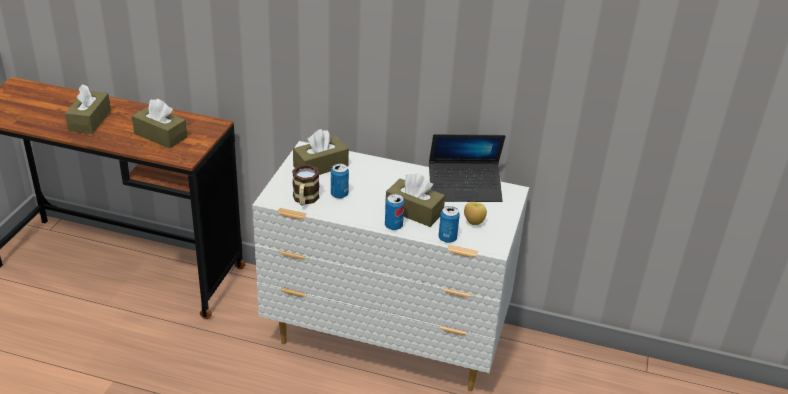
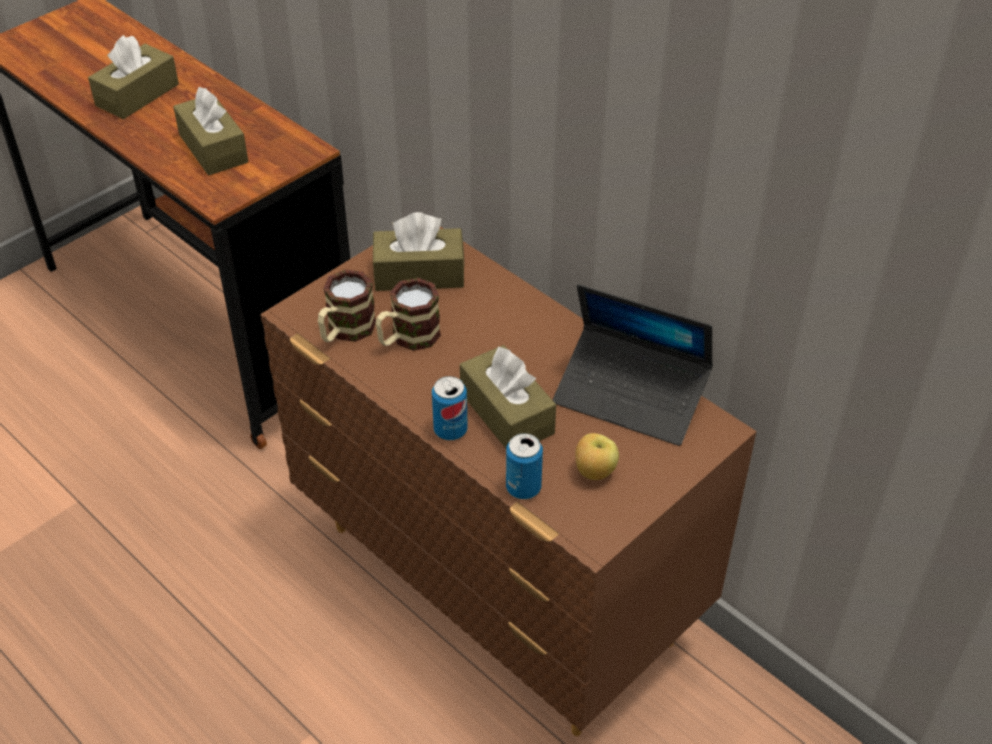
camera: 30 degrees right, 10 degrees up
white dresser [252,141,529,391] -> brown dresser [260,226,757,736]
can [331,164,349,199] -> mug [375,278,441,351]

